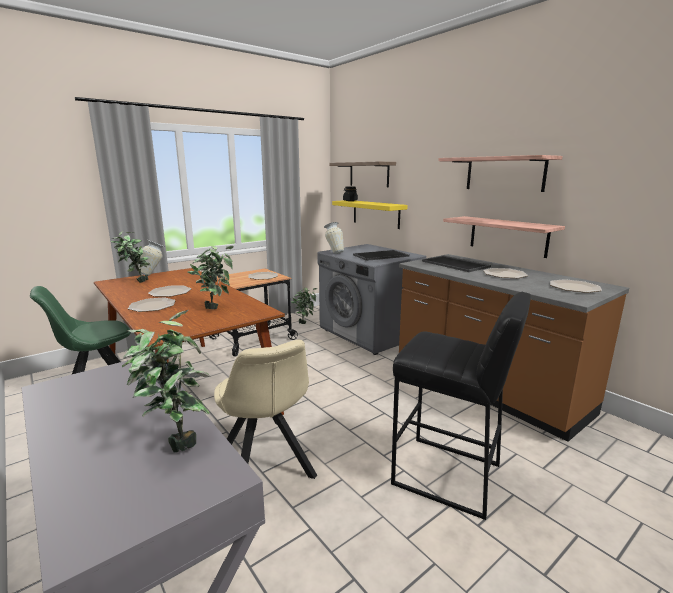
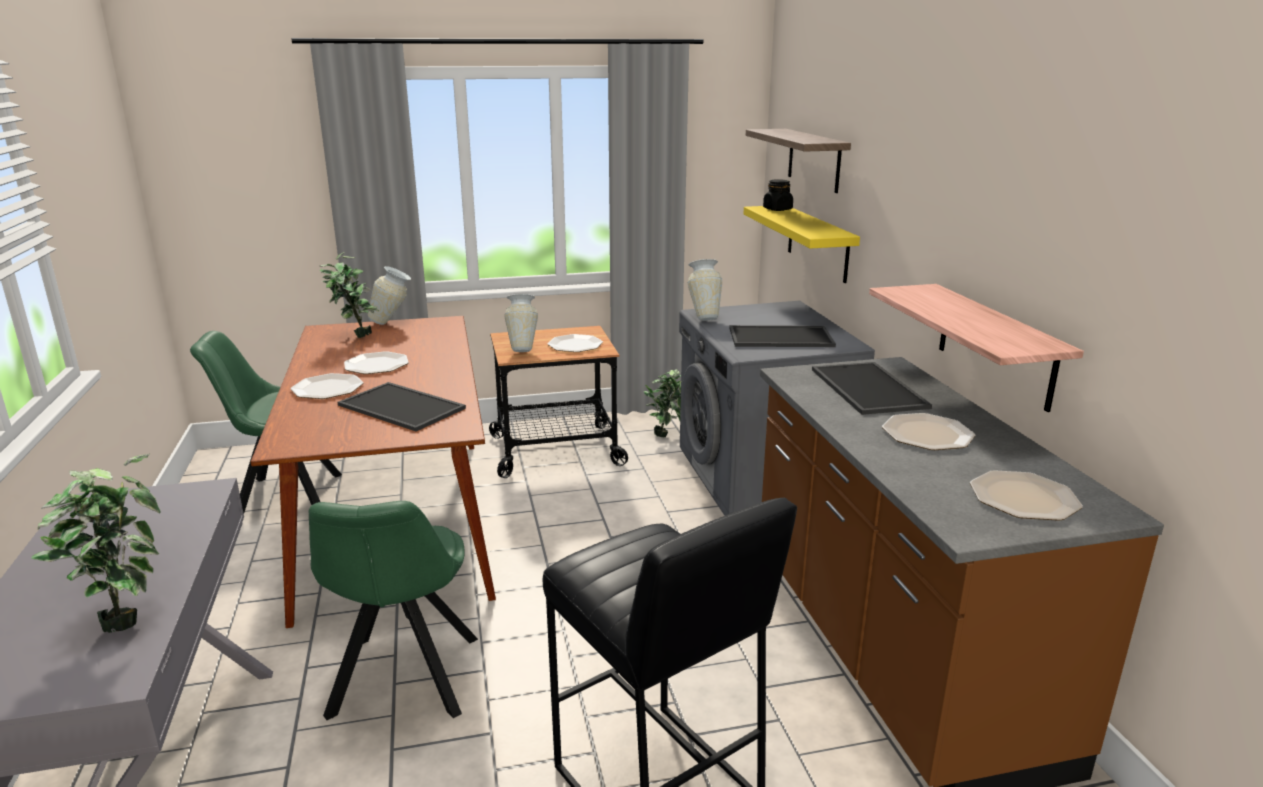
camera: 25 degrees right, 5 degrees up
potted plant [188,246,234,309] -> tray [338,382,466,431]
beige chair [214,340,317,479] -> green chair [309,501,478,720]
shelf [438,155,563,192] -> none
none -> vase [504,294,538,352]

